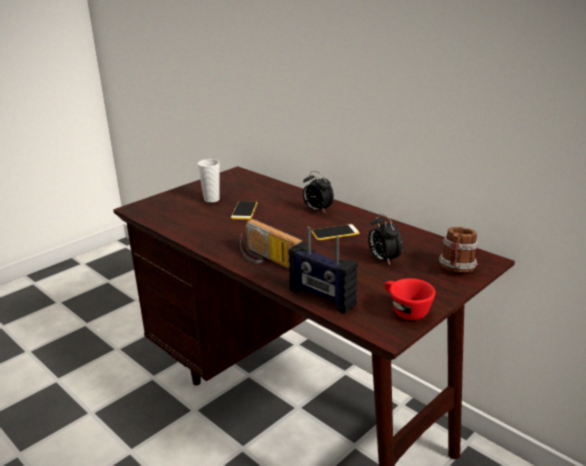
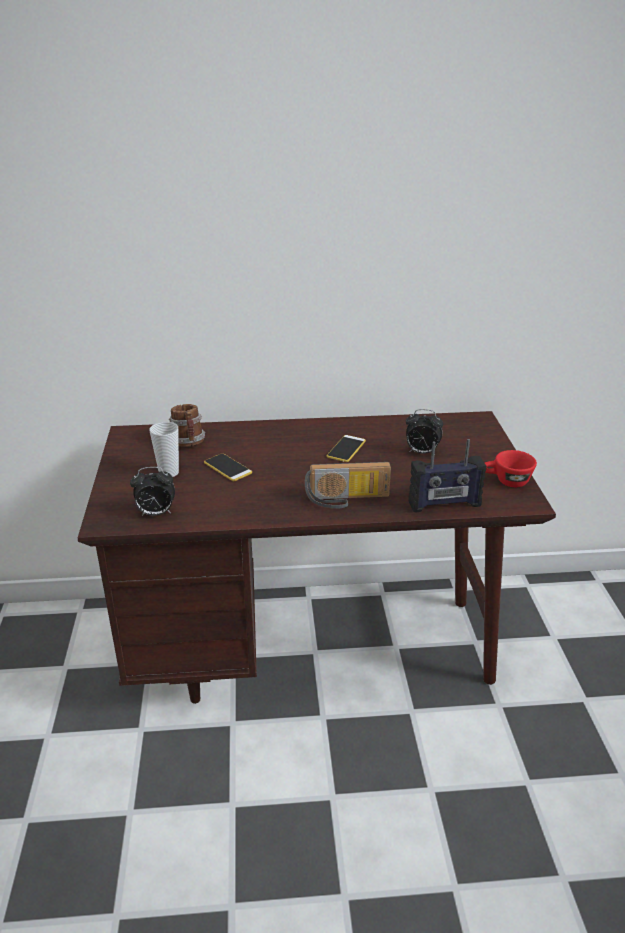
camera: 50 degrees left, 5 degrees up
alarm clock [303,171,334,213] -> alarm clock moved to [130,467,175,516]
mug [439,227,479,273] -> mug moved to [169,404,205,447]

